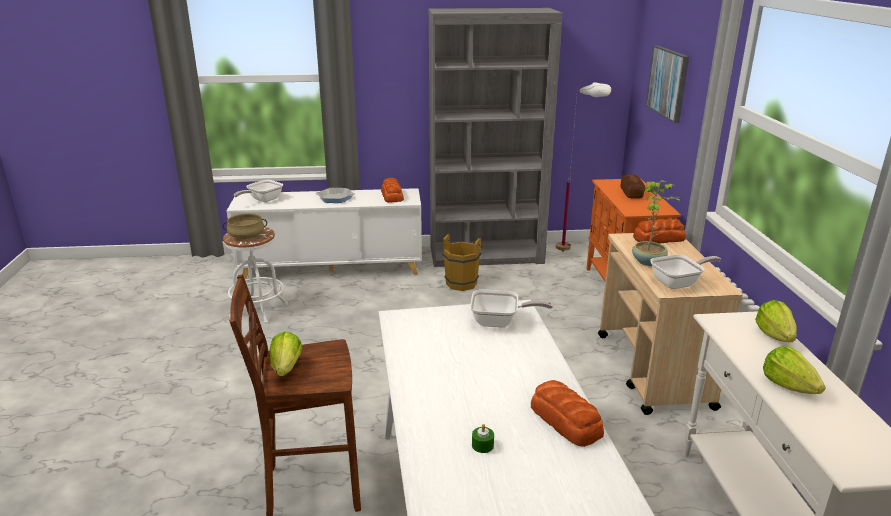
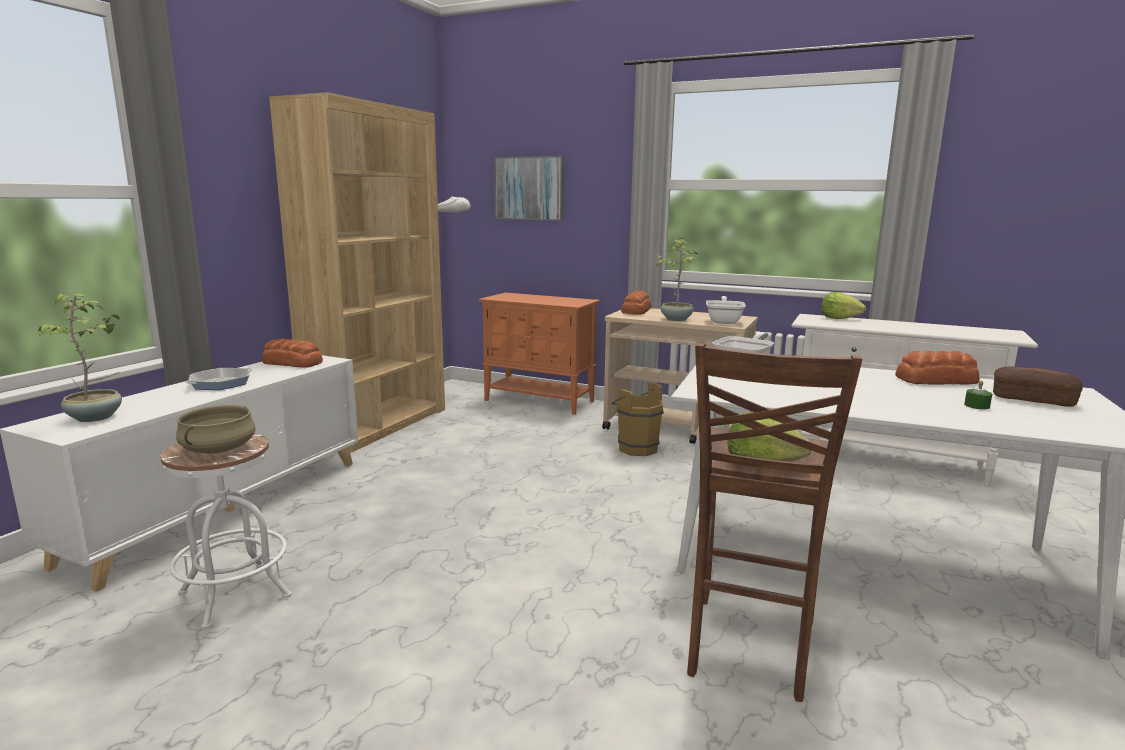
camera: 60 degrees left, 10 degrees down
frying pan [234,180,283,202] -> potted plant [39,294,122,422]
grey bookcase [429,8,562,267] -> brown bookcase [269,92,445,452]
brown bucket [443,234,483,291] -> brown bucket moved to [612,382,664,456]
bread [621,174,645,199] -> bread moved to [993,367,1083,407]
lettuce [763,346,826,394] -> none

